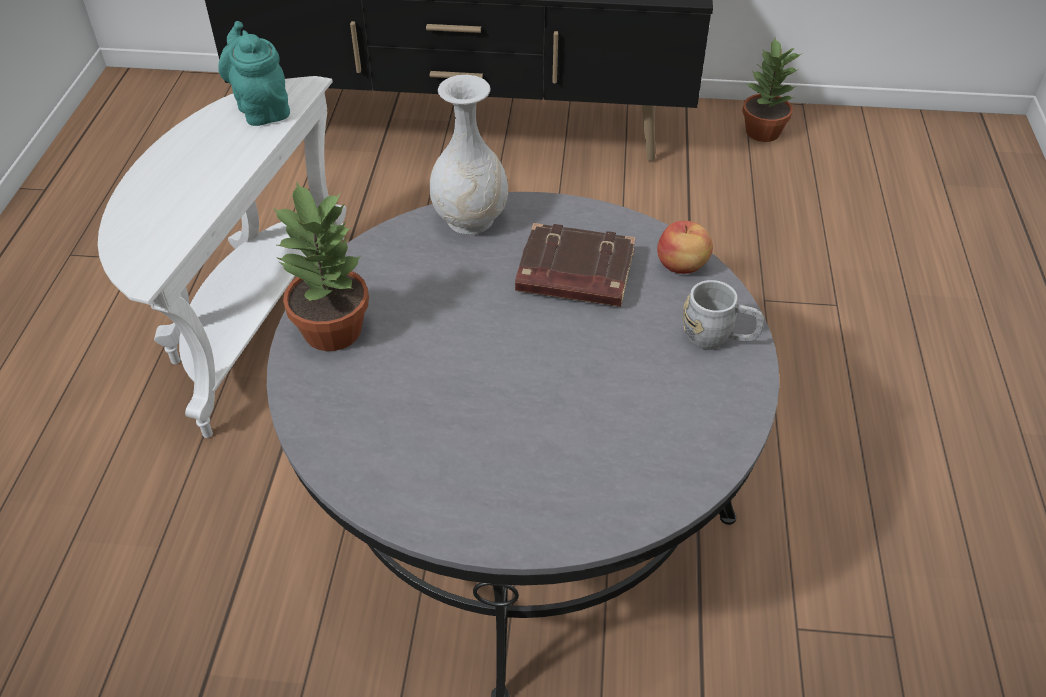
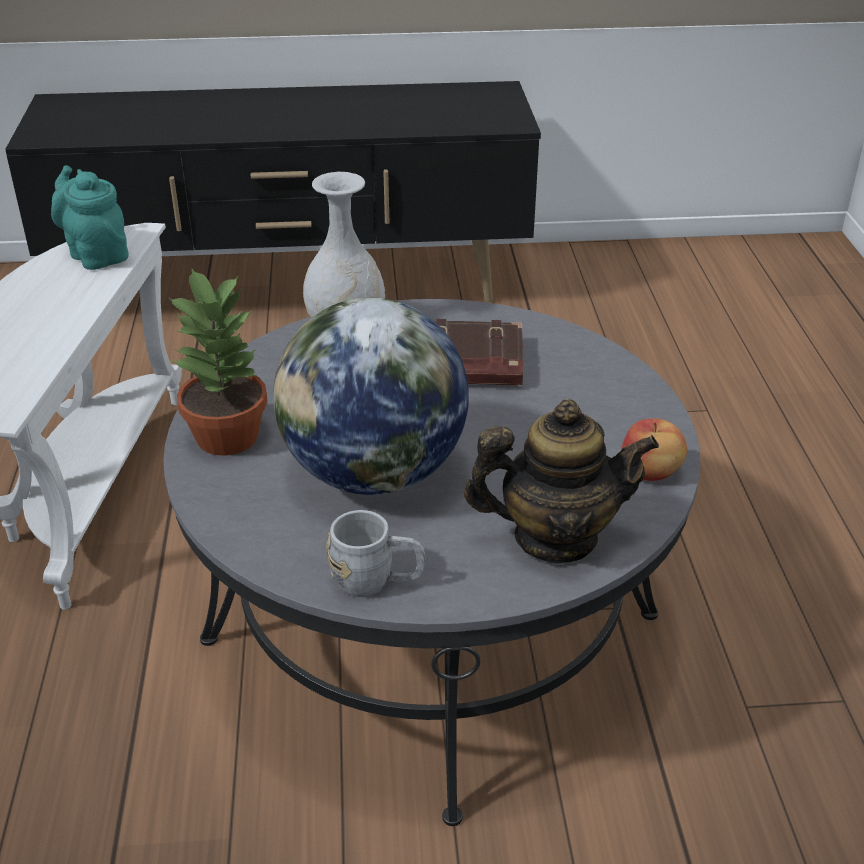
camera: 10 degrees left, 10 degrees down
apple [657,221,713,274] -> apple moved to [621,418,687,481]
grey mug [683,280,764,350] -> grey mug moved to [326,510,426,597]
potted plant [742,38,801,142] -> none
none -> globe [273,297,469,495]
none -> teapot [464,399,659,563]

